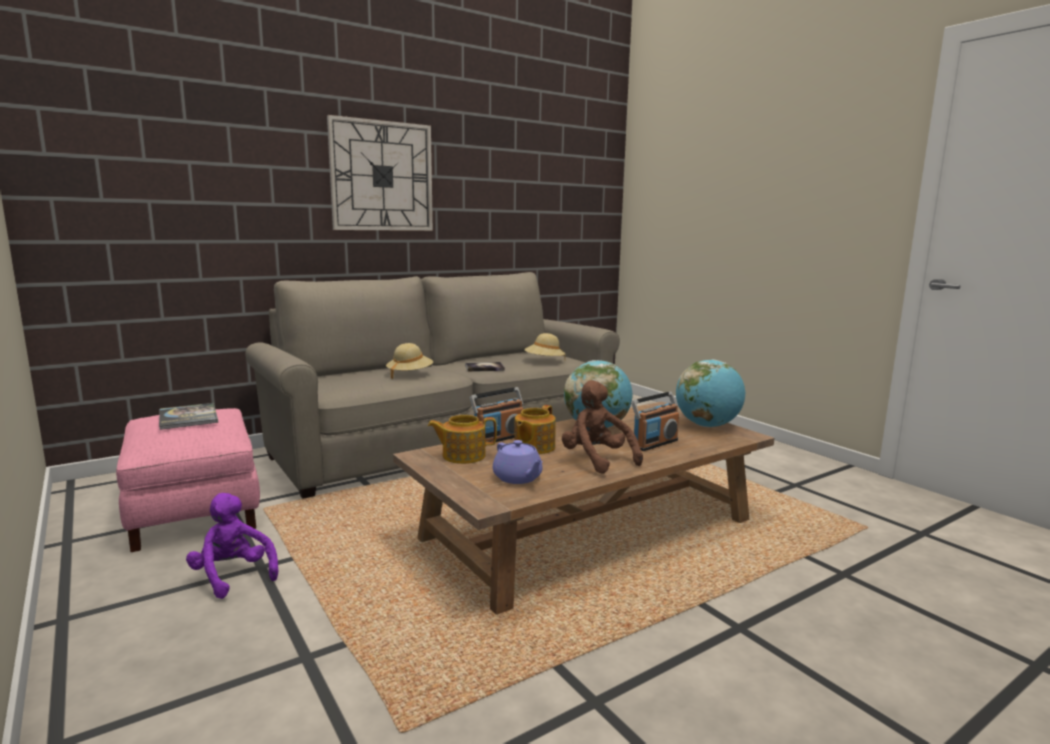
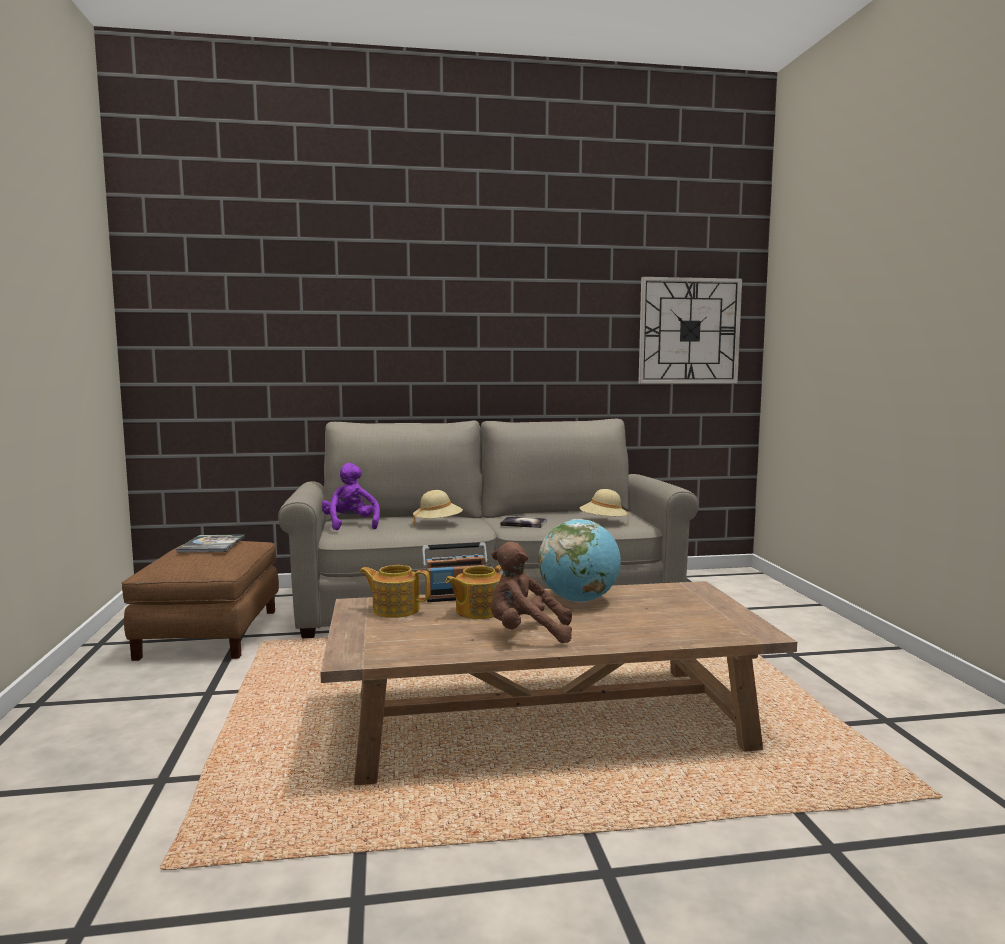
camera: 25 degrees right, 5 degrees down
pink ottoman [116,408,260,552] -> brown ottoman [122,541,279,661]
purple plush toy [186,493,278,599] -> purple plush toy moved to [322,463,380,530]
wall clock [327,115,433,231] -> wall clock moved to [638,277,742,384]
purple teapot [493,440,542,484] -> none
brown plush toy [562,380,643,474] -> brown plush toy turned 75 degrees counterclockwise [490,542,572,643]
radio [631,391,679,451] -> none
globe [676,359,745,427] -> none

